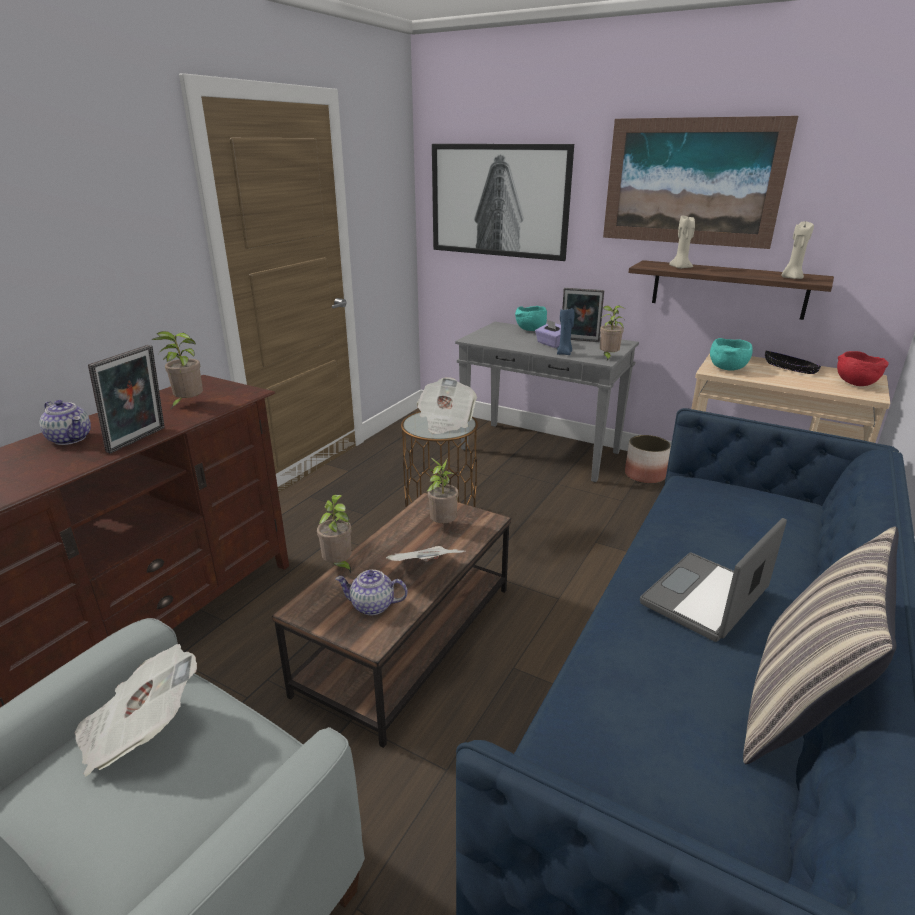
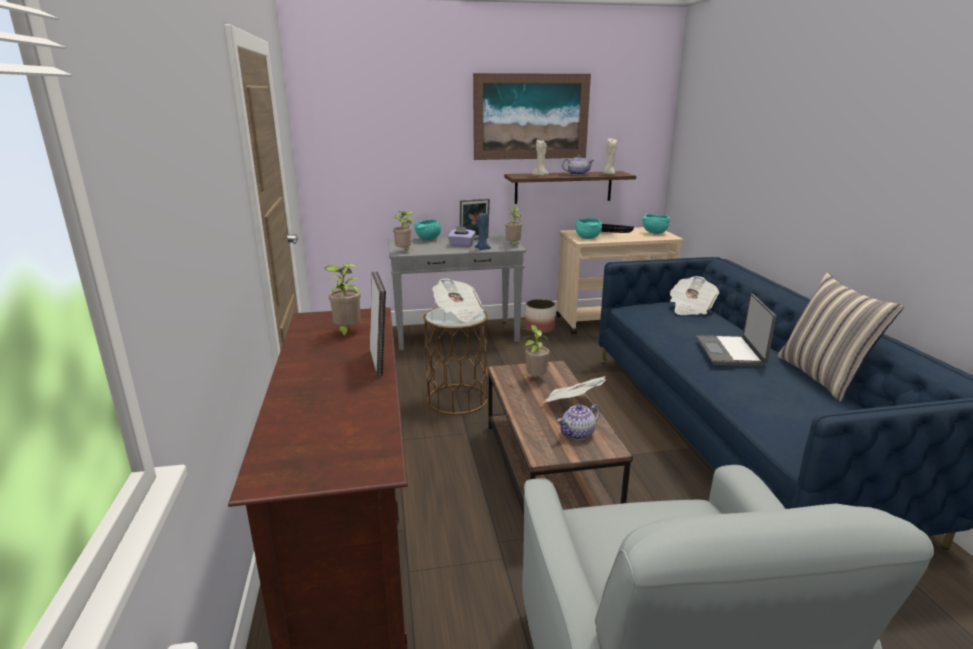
camera: 40 degrees left, 5 degrees down
teapot [40,400,91,445] -> teapot moved to [562,155,594,175]
newspaper [74,644,197,777] -> newspaper moved to [669,276,719,315]
potted plant [317,495,352,573] -> potted plant moved to [393,211,414,250]
picture [432,144,574,261] -> none
red bowl [837,351,889,386] -> turquoise bowl [642,214,670,234]

